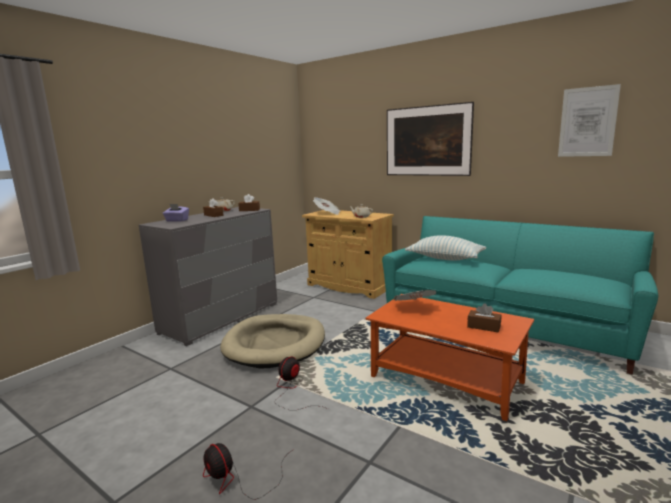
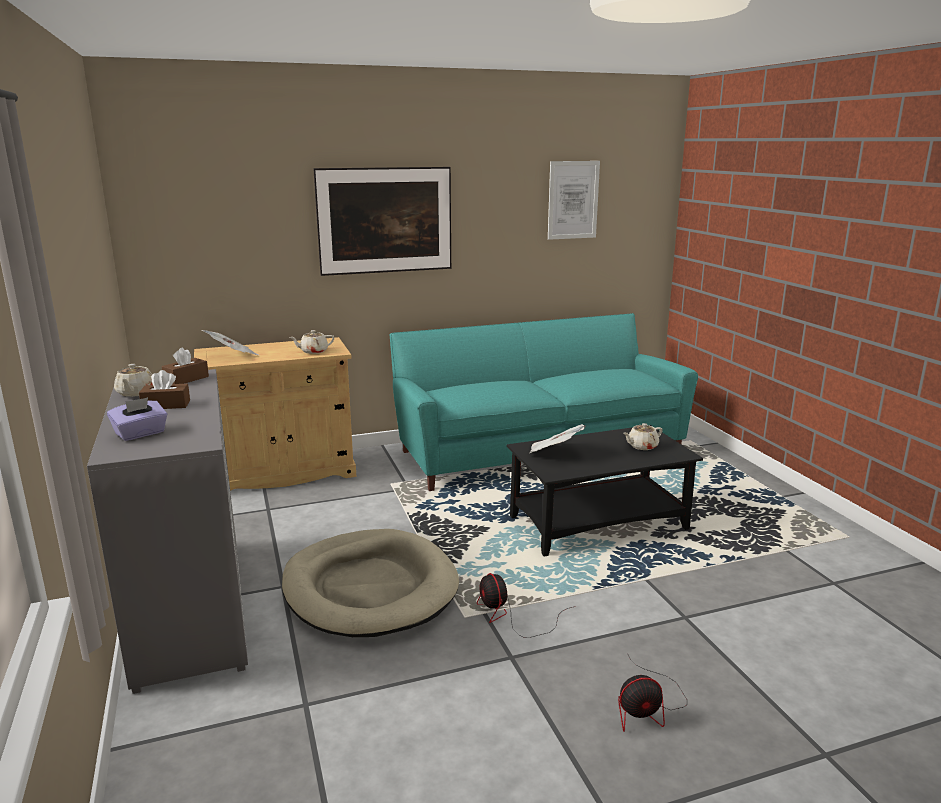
camera: 55 degrees left, 5 degrees up
orange coffee table [366,294,534,421] -> black coffee table [507,425,703,557]
pillow [405,235,486,260] -> none
brown tissue box [467,303,501,332] -> beige teapot [623,423,663,450]

